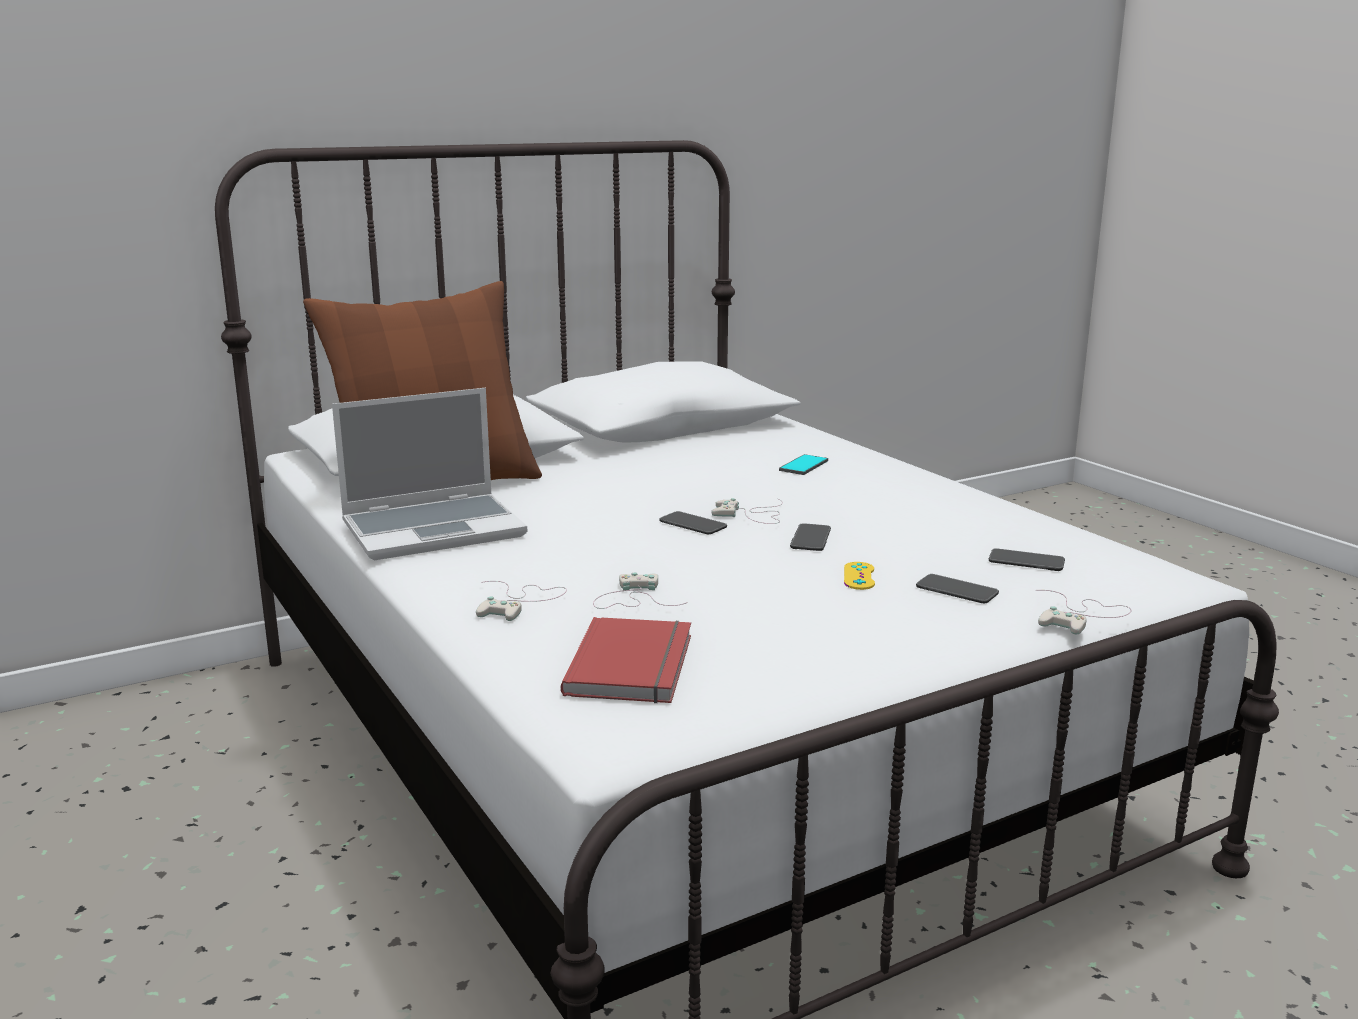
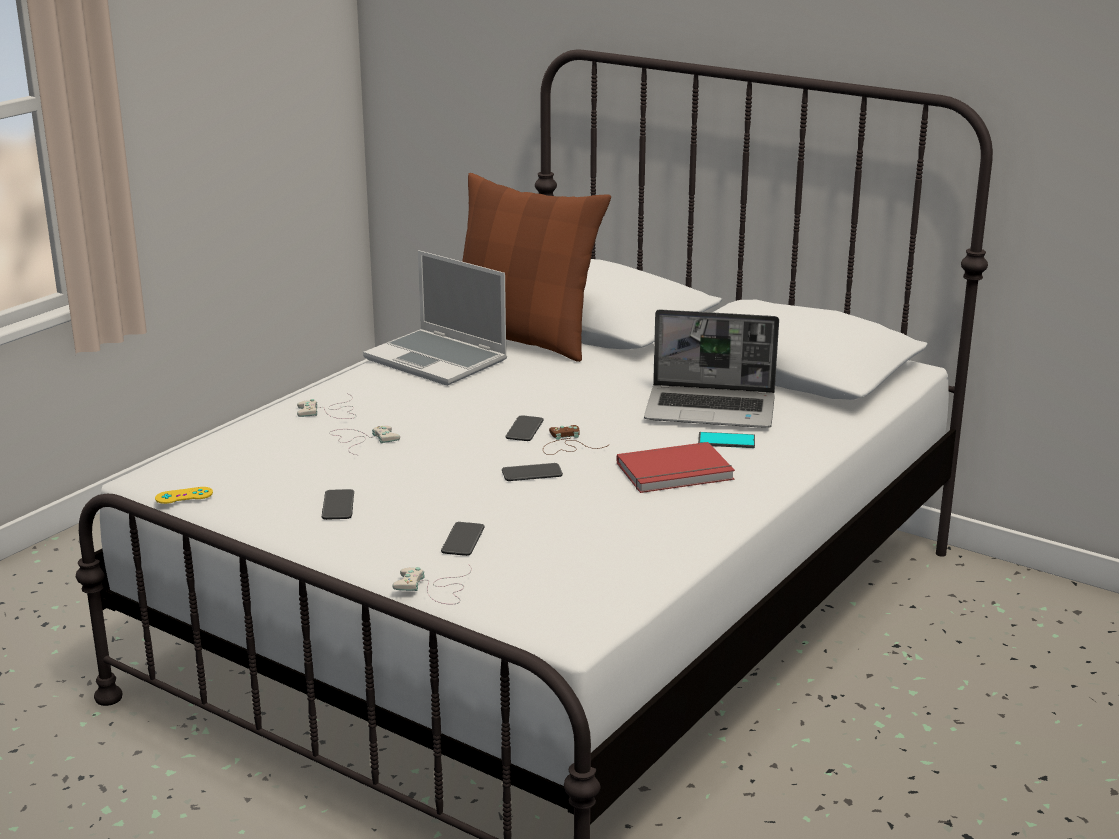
camera: 65 degrees right, 5 degrees up
red book [561,617,691,703] -> red book moved to [616,442,735,493]
white game controller [711,498,783,524] -> brown game controller [543,425,609,455]
yellow game controller [844,562,875,590] -> yellow game controller moved to [155,487,213,504]
phone [989,548,1065,571] -> phone moved to [322,489,354,520]
none -> laptop [644,309,779,428]

